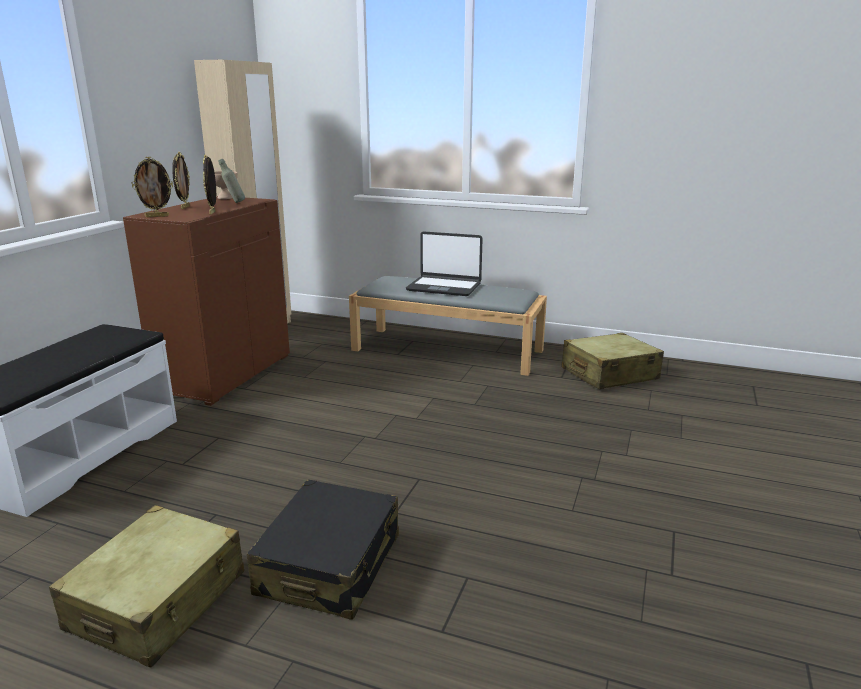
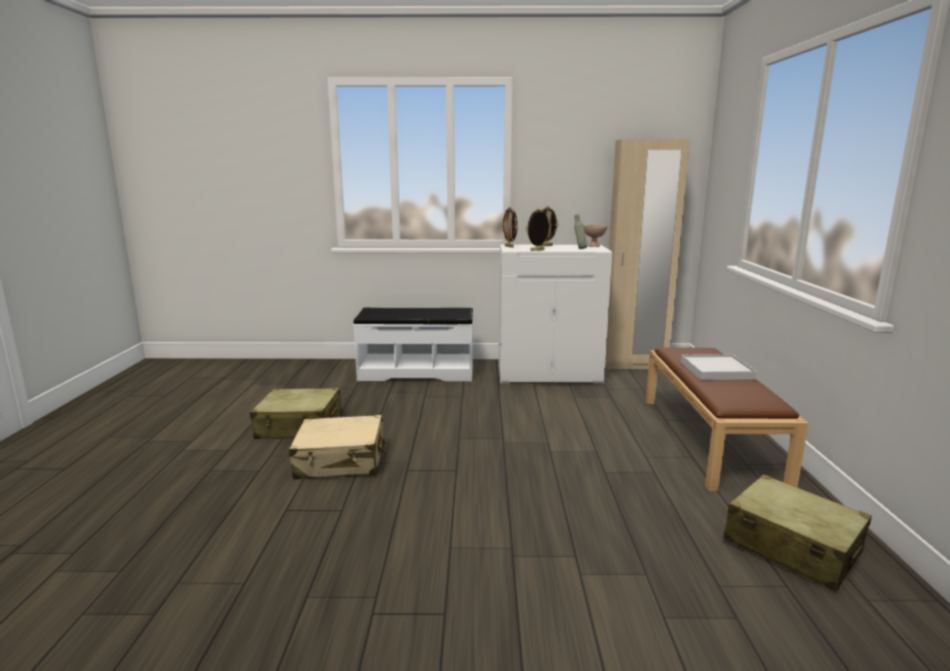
camera: 70 degrees right, 5 degrees down
brown cabinet [123,196,290,406] -> white cabinet [499,245,612,384]
black suitcase [247,480,399,620] -> beige suitcase [289,415,386,479]
grey bench [349,276,547,376] -> brown bench [646,348,808,491]
laptop [406,231,483,296] -> white tray [681,354,757,380]

